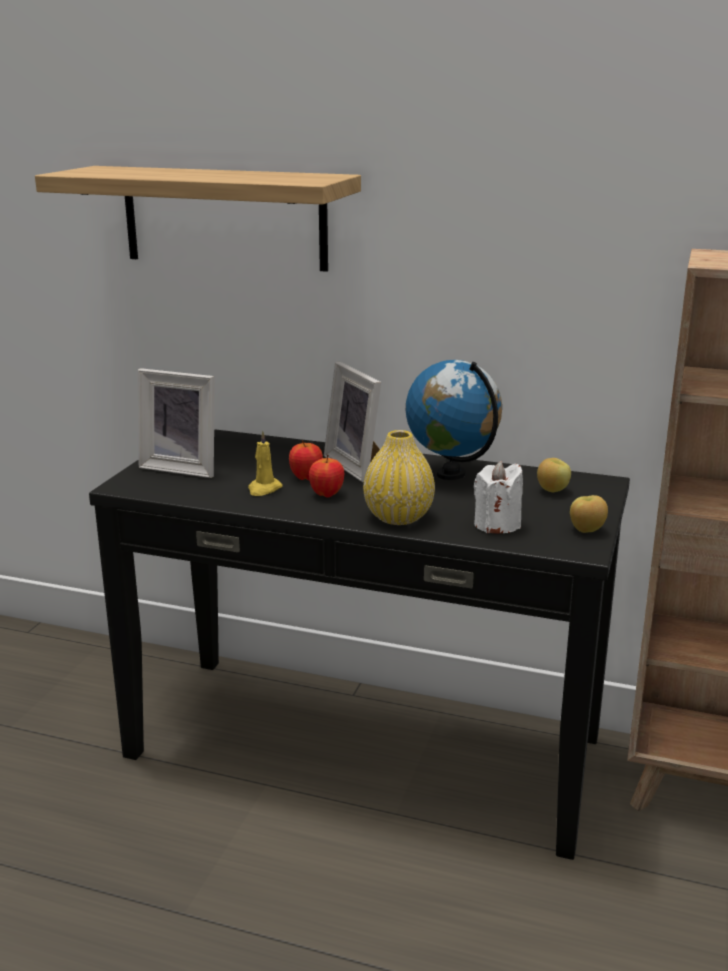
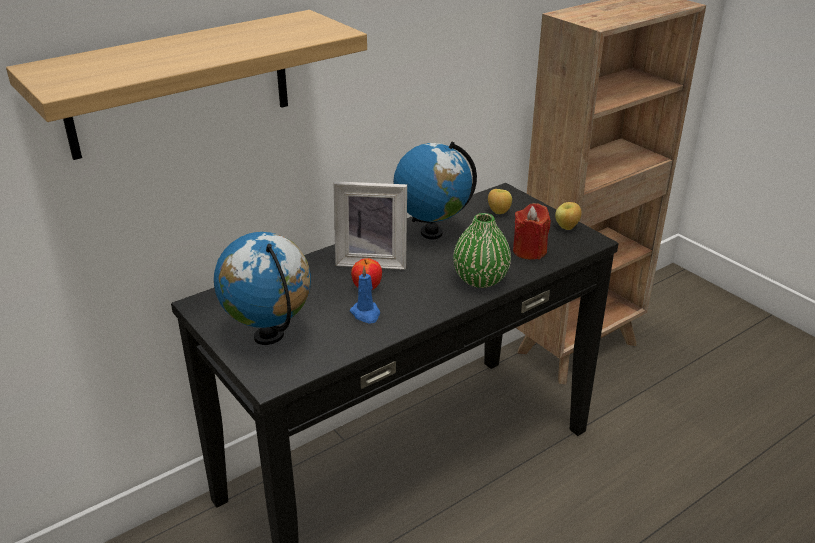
camera: 55 degrees left, 10 degrees up
picture frame [138,368,215,478] -> globe [214,232,311,345]
yellow candle [248,430,283,496] -> blue candle [350,266,380,324]
apple [309,455,344,498] -> none
yellow vase [363,430,435,525] -> green vase [453,213,511,288]
white candle [474,461,523,533] -> red candle [513,203,551,260]

